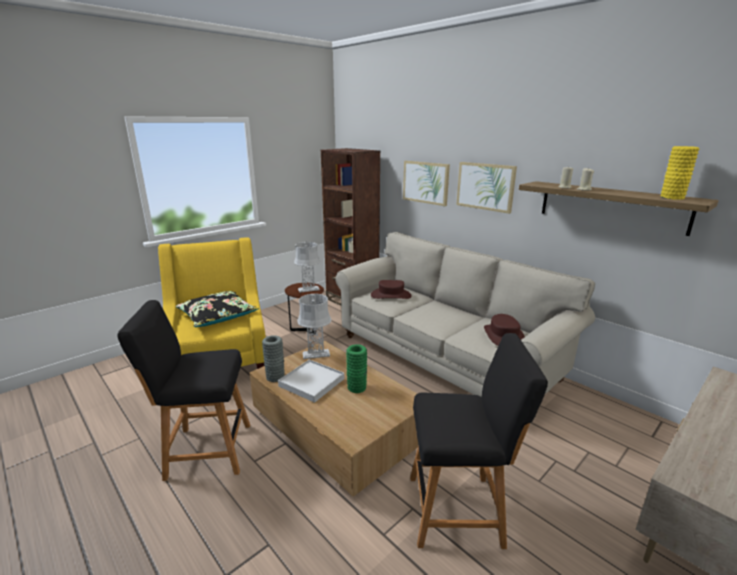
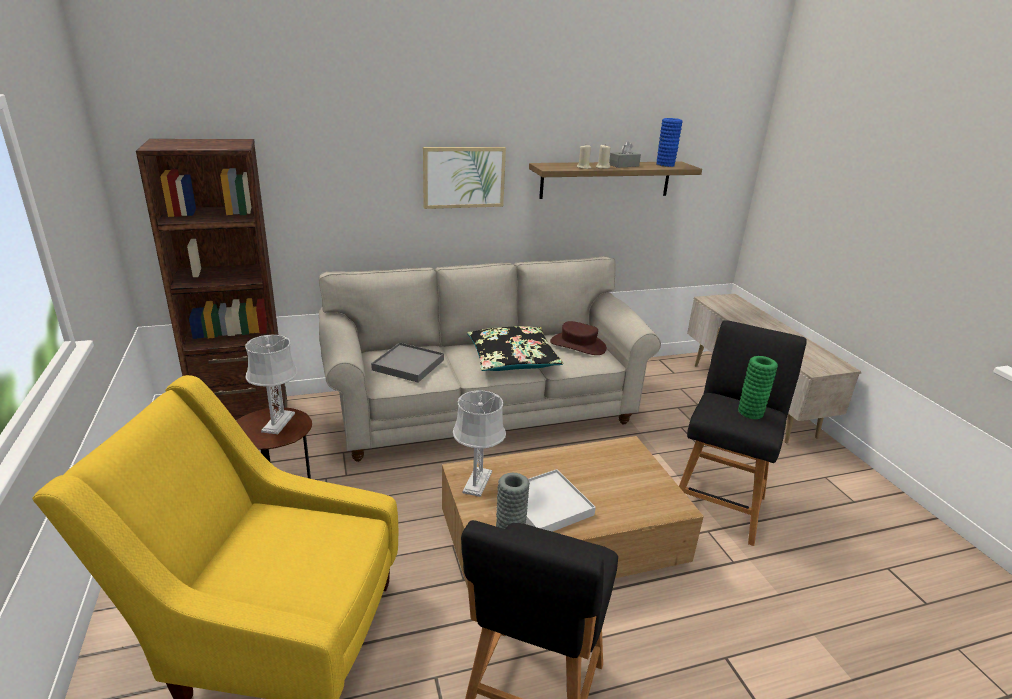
camera: 65 degrees left, 5 degrees up
black pillow [176,291,259,327] -> black pillow moved to [467,326,563,371]
green vase [346,344,367,393] -> green vase moved to [738,356,778,419]
brown hat [371,280,412,299] -> grey tray [371,342,444,383]
picture [403,161,450,206] -> none
yellow vase [660,146,699,200] -> blue vase [656,118,683,167]
none -> grey tissue box [609,142,641,168]

